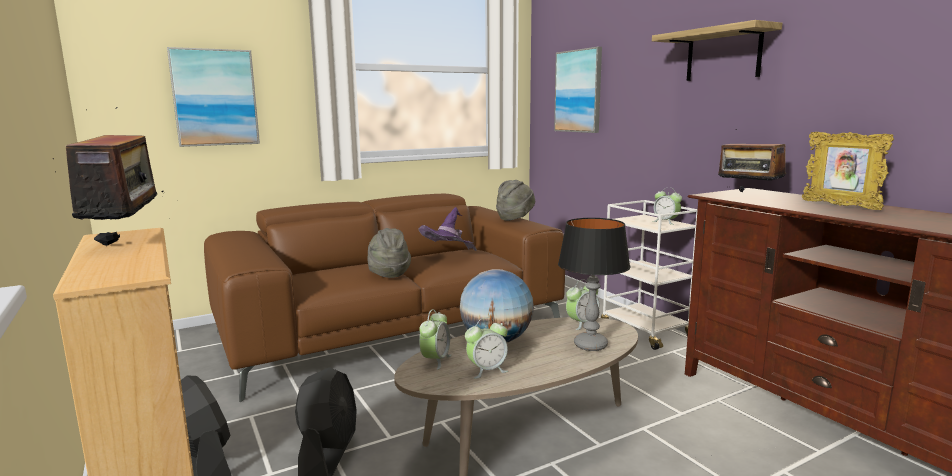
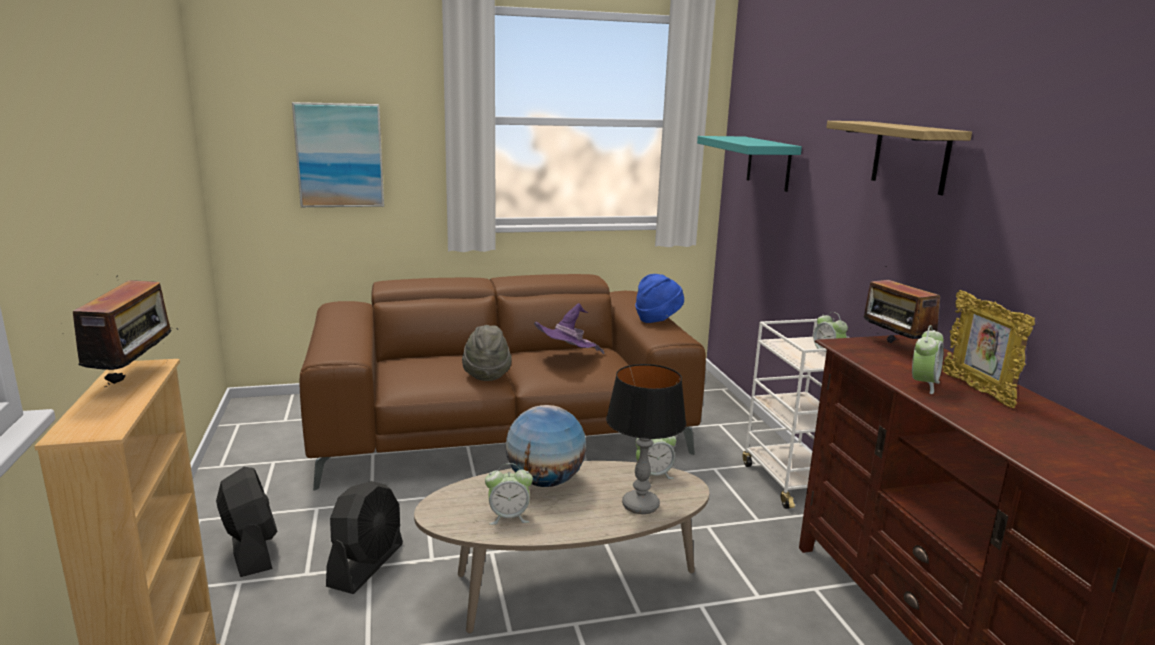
camera: 15 degrees right, 5 degrees up
alarm clock [419,309,451,370] -> alarm clock moved to [912,325,944,394]
grey hat [496,180,535,221] -> blue hat [635,274,684,323]
picture [554,47,602,133] -> turquoise shelf [697,136,802,192]

